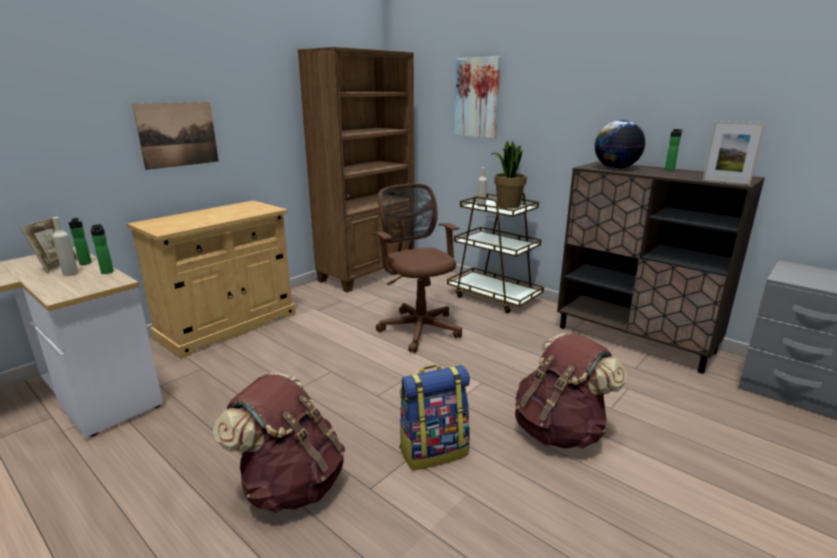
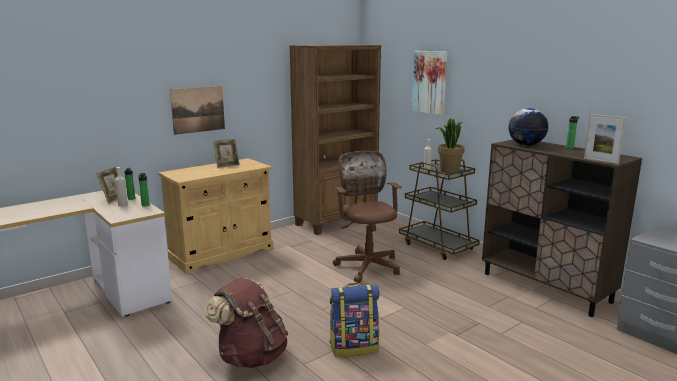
camera: 10 degrees right, 5 degrees down
brown backpack [515,333,627,448] -> none
none -> picture frame [213,139,240,168]

